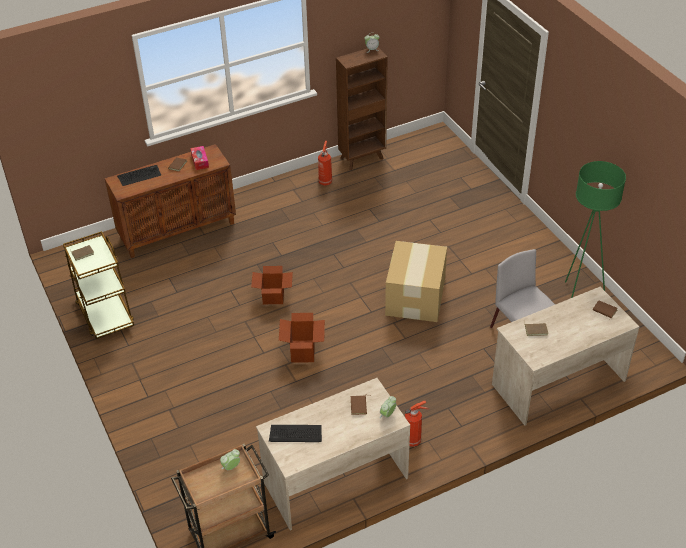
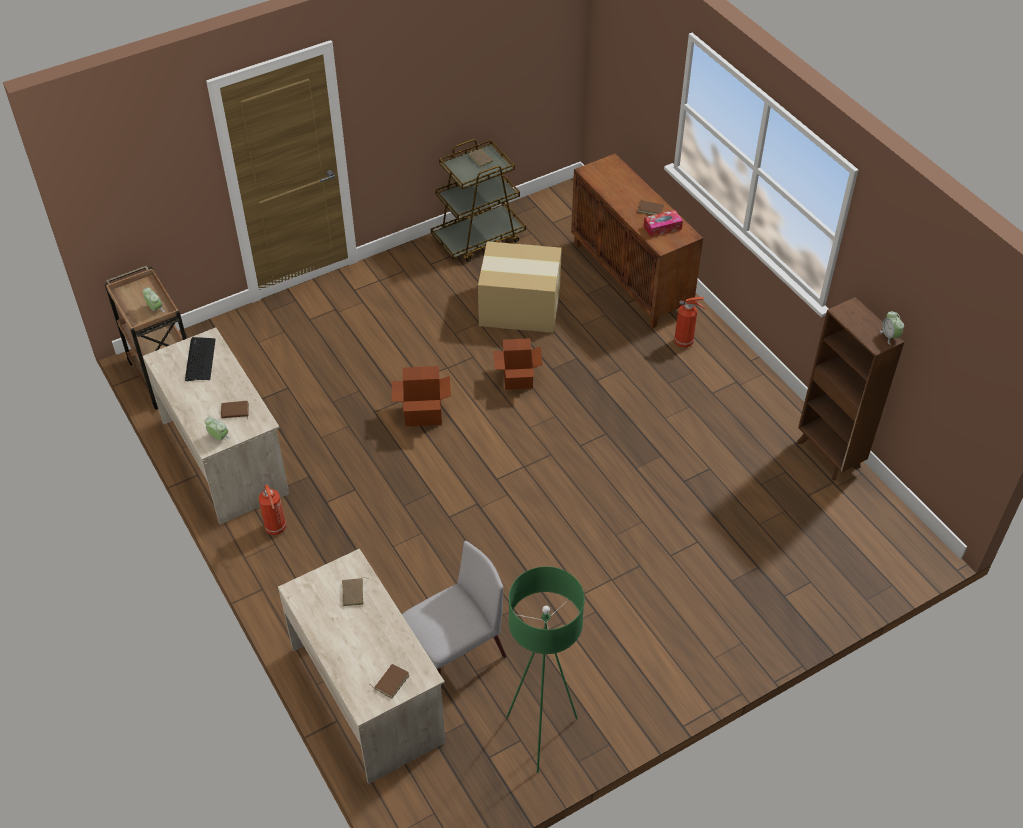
camera: 85 degrees right, 5 degrees up
keyboard [117,165,161,186] -> none
fire extinguisher [318,141,332,186] -> fire extinguisher moved to [674,297,707,348]
cardboard box [385,241,447,322] -> cardboard box moved to [478,241,562,333]

